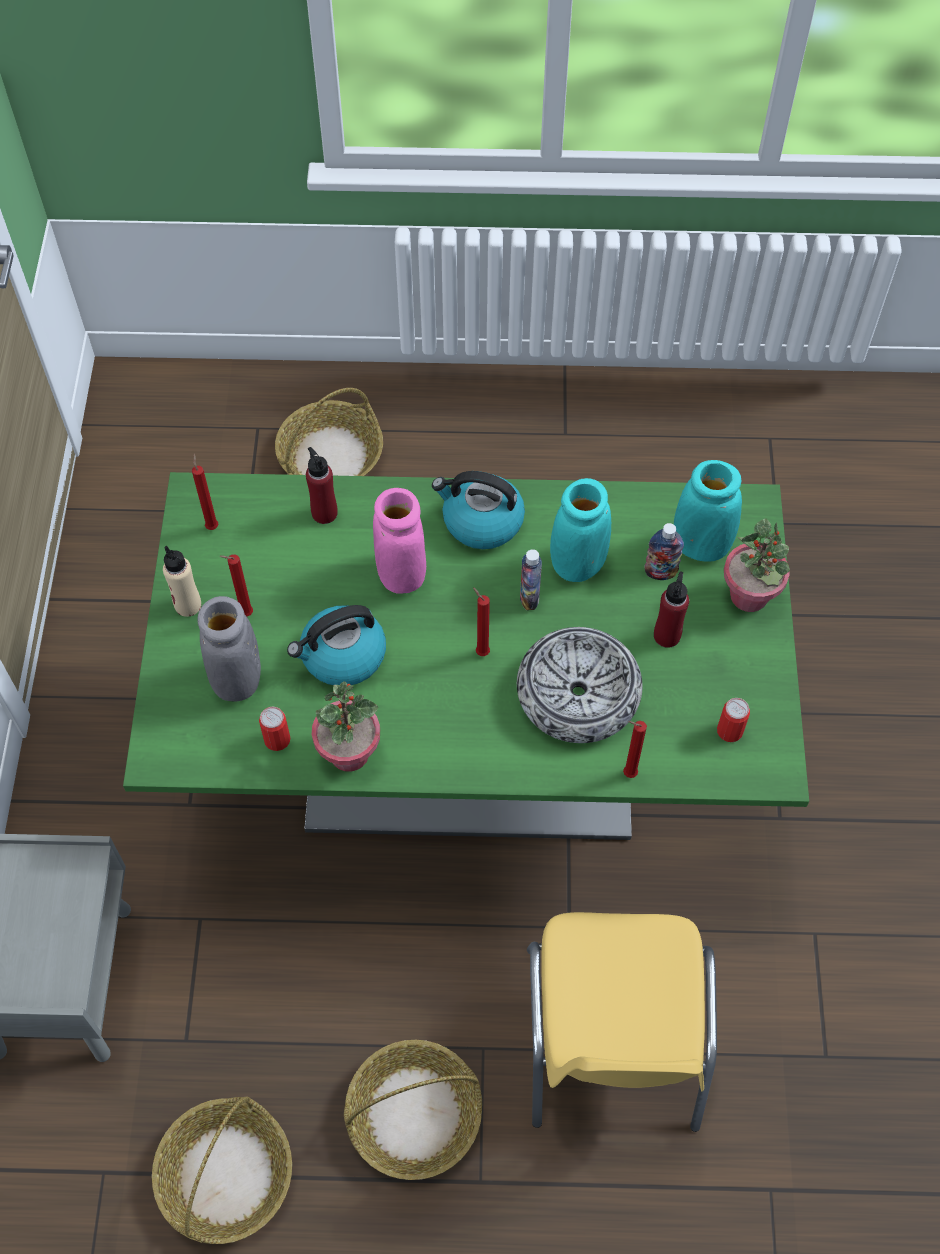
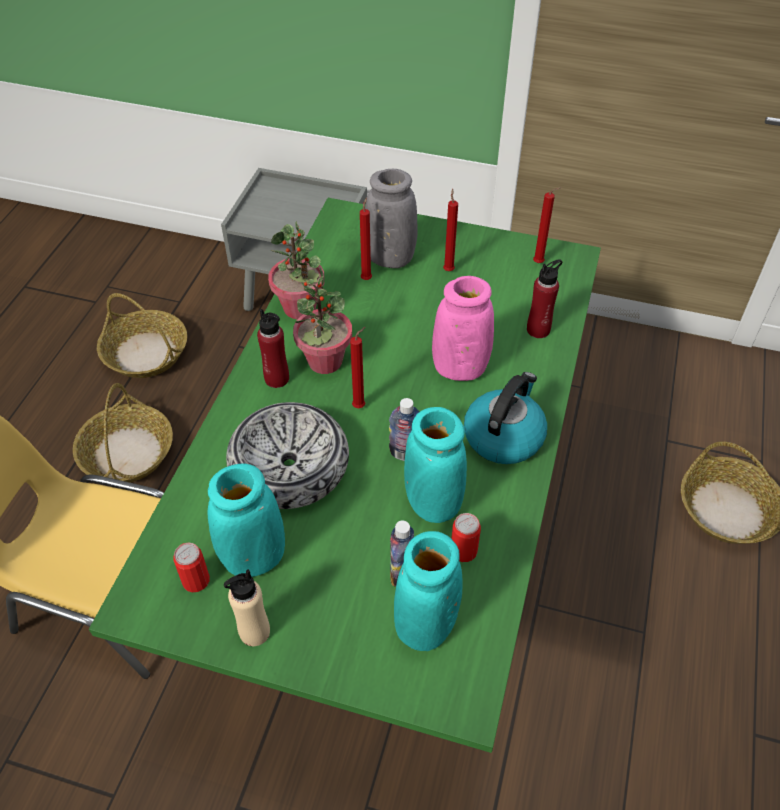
camera: 105 degrees right, 10 degrees down
beige bottle [163,546,201,617] -> beige bottle moved to [224,569,270,646]
can [259,707,290,751] -> can moved to [451,513,481,562]
kettle [287,605,386,685] -> none
red candle [623,721,647,778] -> red candle moved to [360,197,372,280]
red bottle [654,571,689,648] -> red bottle moved to [257,309,289,388]
potted plant [724,518,790,612] -> potted plant moved to [293,267,352,374]
none -> turquoise vase [208,464,285,577]

